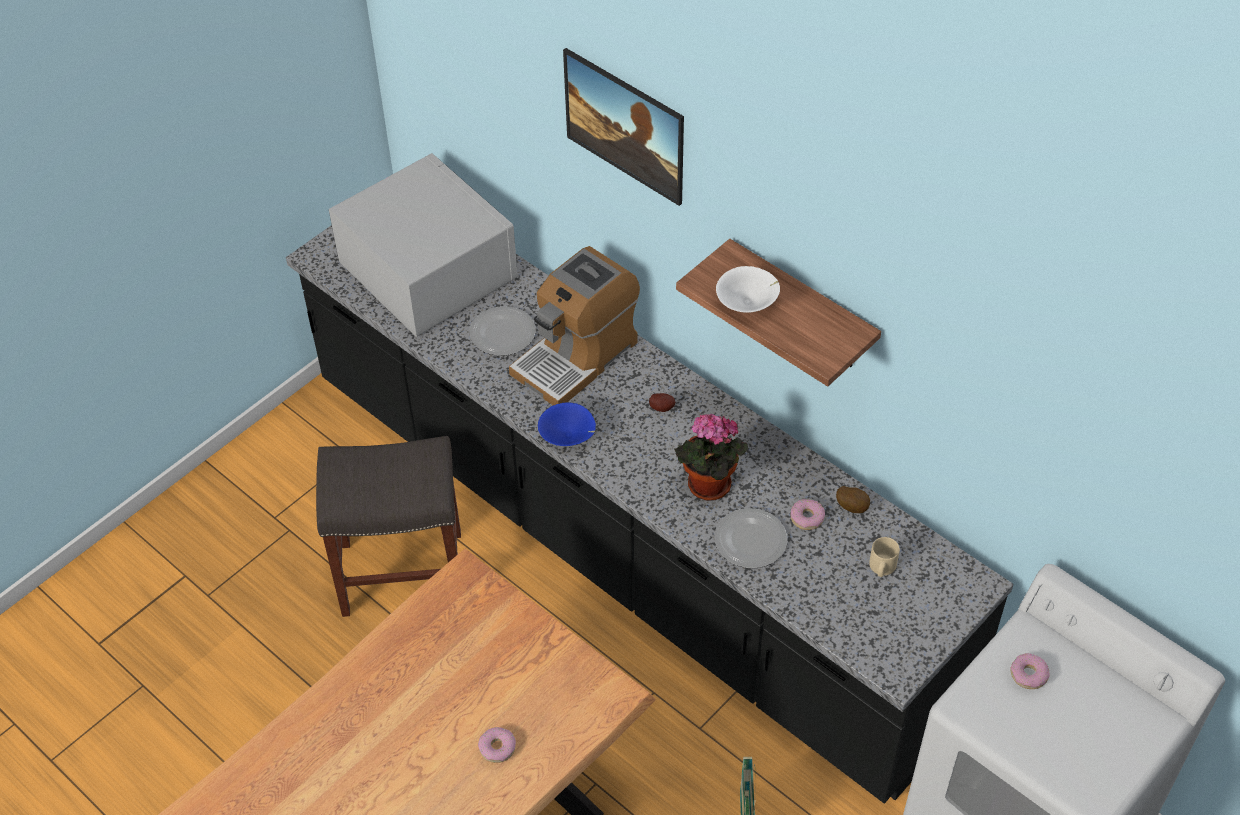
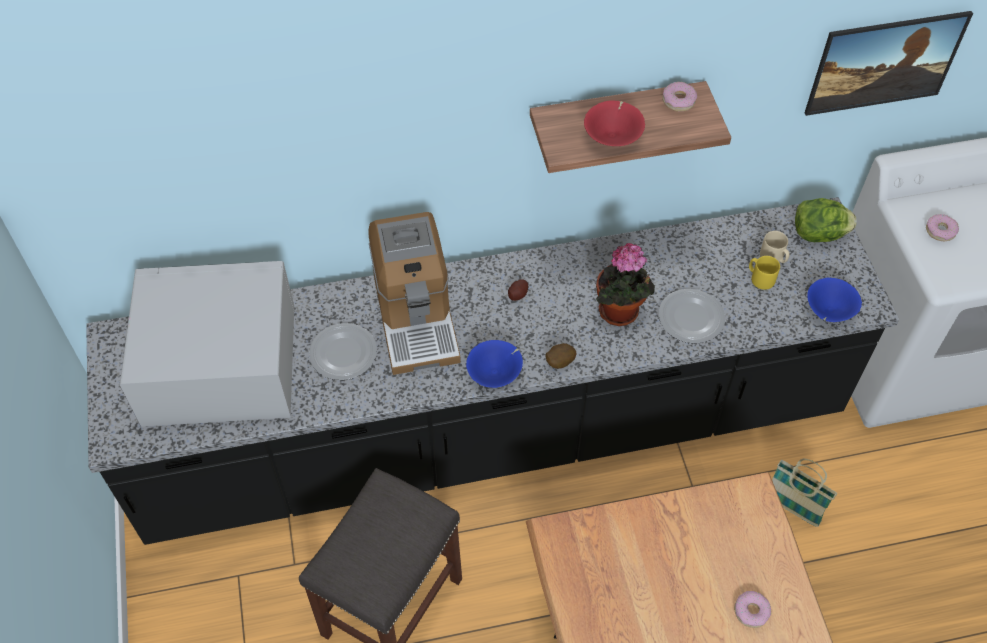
camera: 55 degrees left, 5 degrees up
picture [563,48,684,206] -> picture moved to [805,11,973,116]
white bowl [716,266,780,313] -> red bowl [584,100,645,146]
donut [791,499,825,530] -> donut moved to [662,82,697,112]
potato [836,486,870,513] -> potato moved to [546,343,576,369]
none -> yellow mug [749,256,780,290]
none -> lettuce [795,198,857,242]
none -> blue bowl [807,278,862,322]

